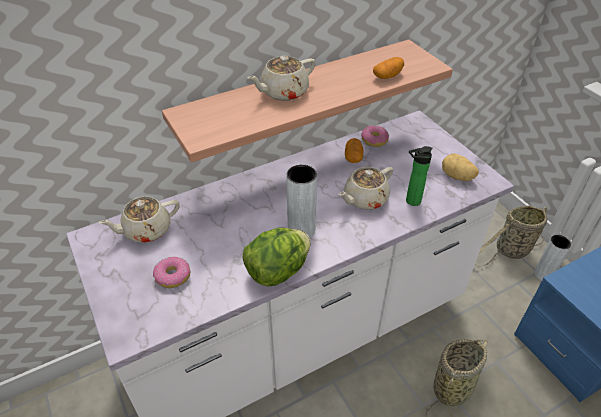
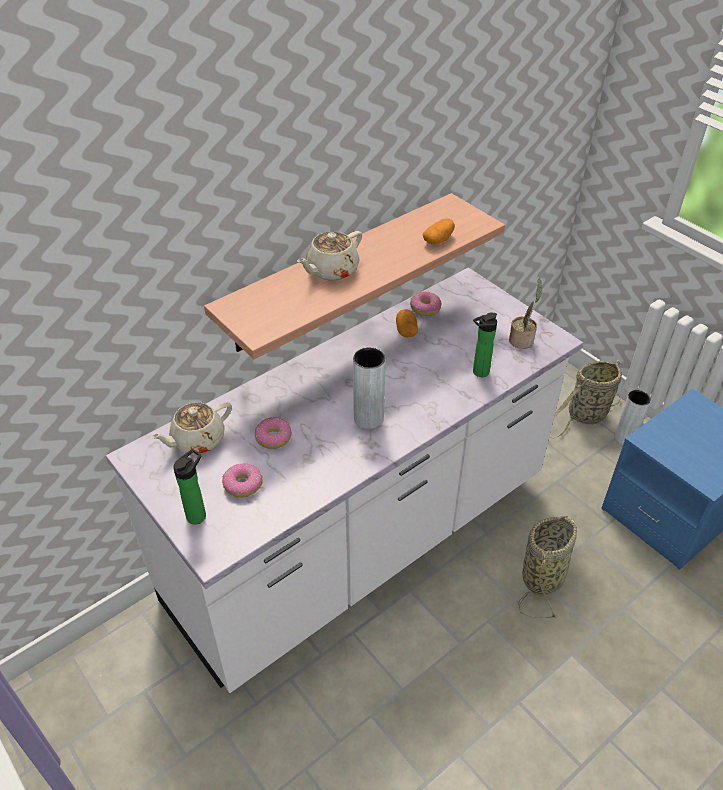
camera: 10 degrees left, 0 degrees up
lettuce [243,228,311,287] -> none
beige teapot [339,167,393,210] -> none
potato [442,153,479,181] -> potted plant [509,278,542,349]
none -> bottle [173,449,206,524]
none -> donut [255,417,292,449]

